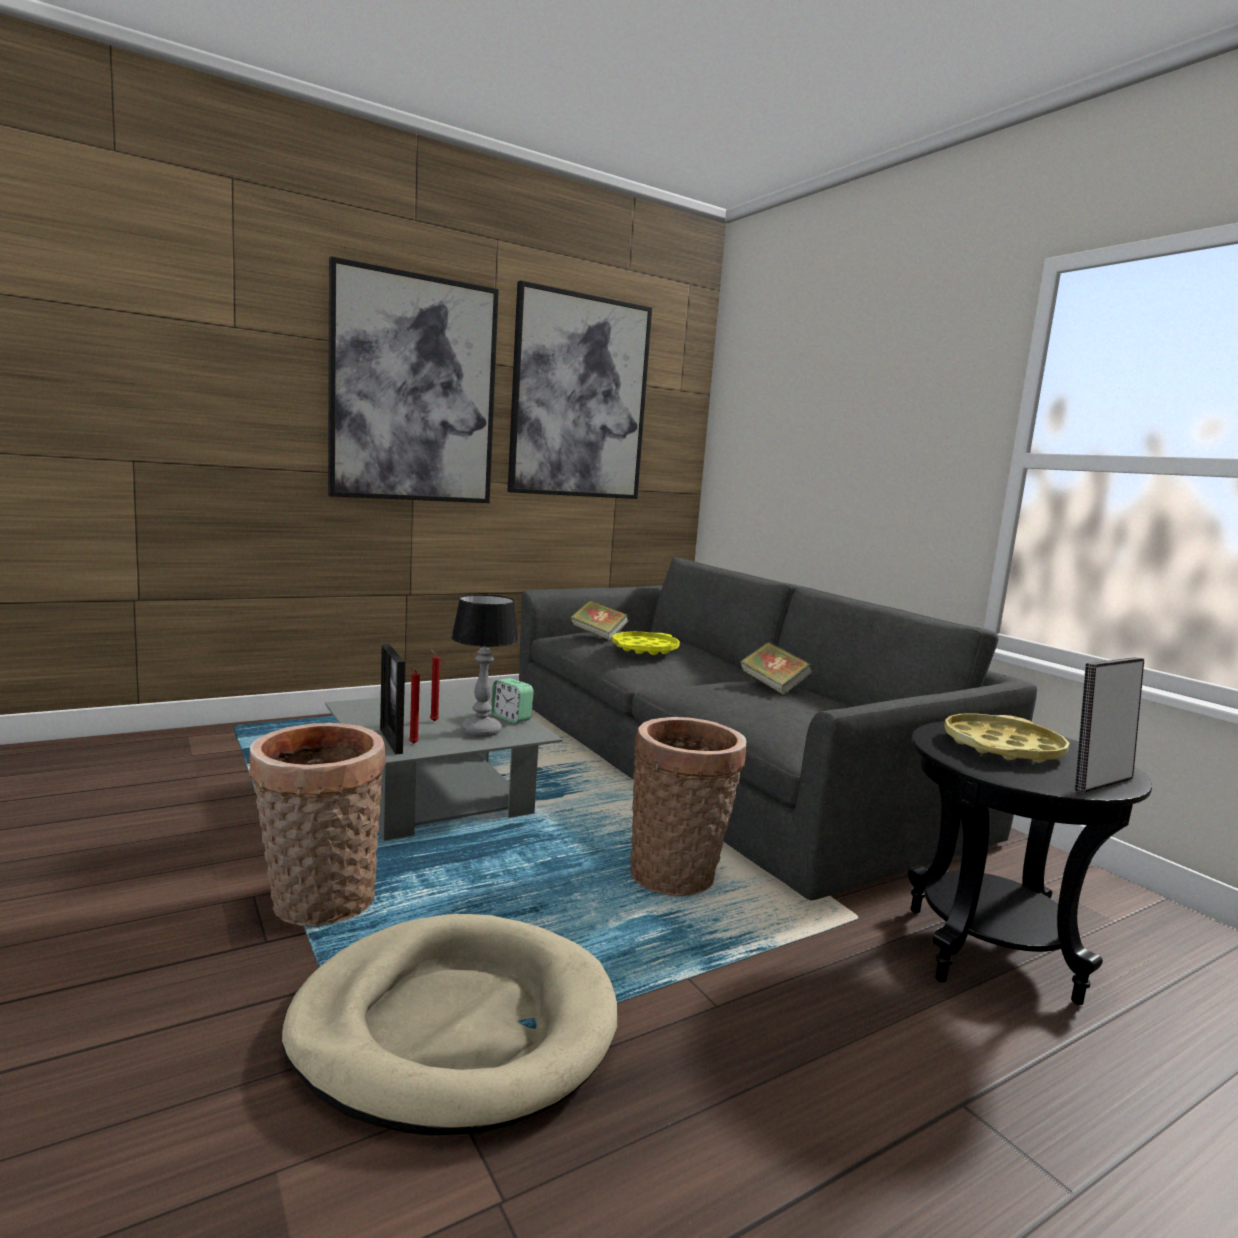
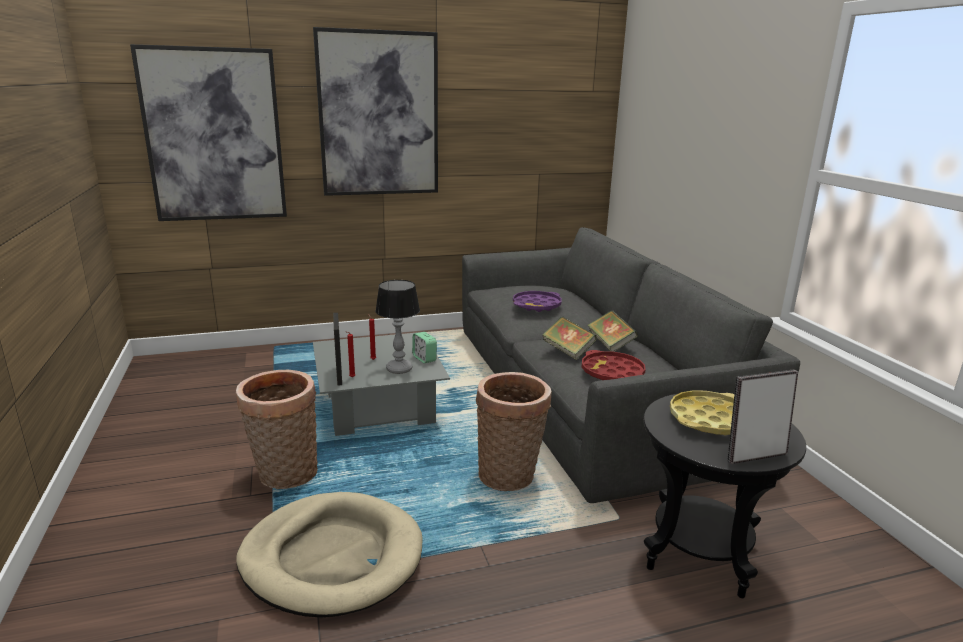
camera: 15 degrees right, 10 degrees up
picture [508,280,652,499] -> picture moved to [130,44,287,221]
book [570,600,629,641] -> book moved to [542,316,597,360]
yellow tray [612,632,680,655] -> purple tray [513,291,562,312]
none -> red tray [582,350,646,380]

